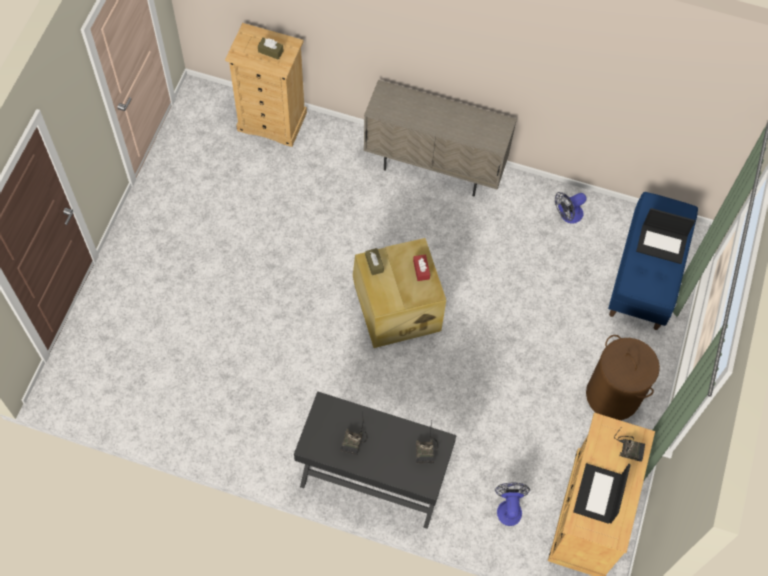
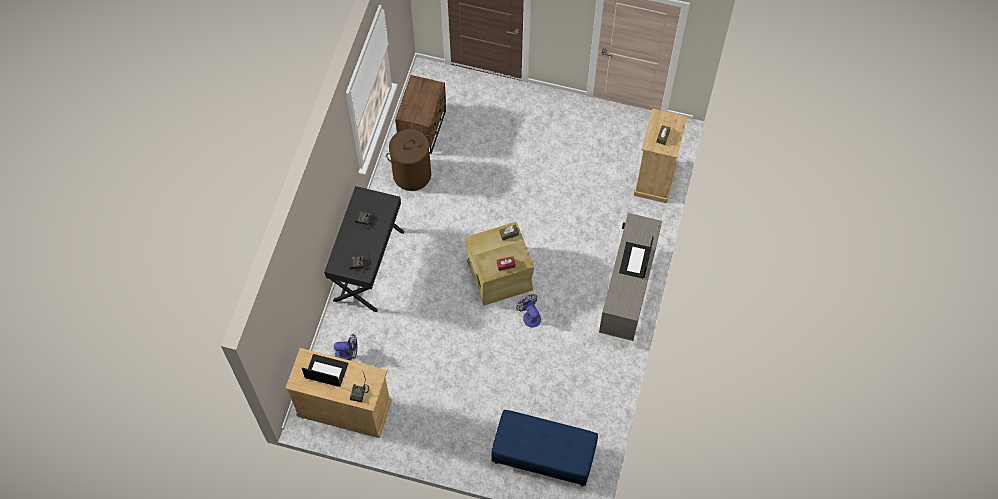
camera: 90 degrees right, 0 degrees up
fan [555,192,587,224] -> fan moved to [516,294,541,328]
brown laundry basket [586,335,660,420] -> brown laundry basket moved to [386,129,432,191]
laptop [636,208,695,264] -> laptop moved to [619,237,654,278]
none -> brown nightstand [395,75,446,154]

